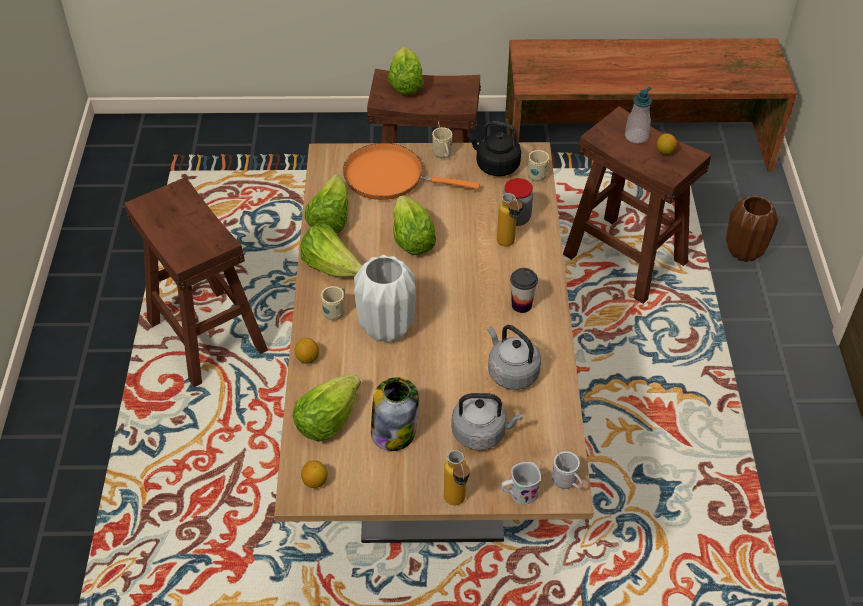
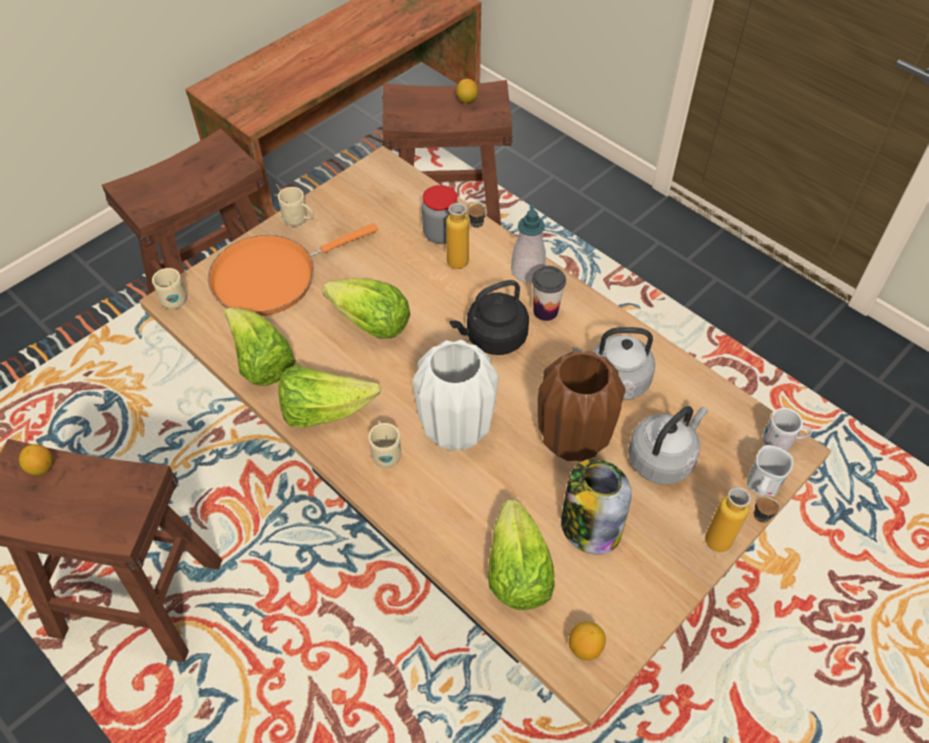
camera: 45 degrees left, 5 degrees up
lemon [295,338,319,364] -> lemon moved to [19,444,53,476]
lettuce [388,47,423,95] -> none
black kettle [467,121,521,176] -> black kettle moved to [450,280,529,355]
beige mug [527,150,549,182] -> beige mug moved to [152,268,187,309]
soap dispenser [625,87,652,144] -> soap dispenser moved to [511,203,546,282]
brown vase [726,195,778,262] -> brown vase moved to [538,350,626,461]

